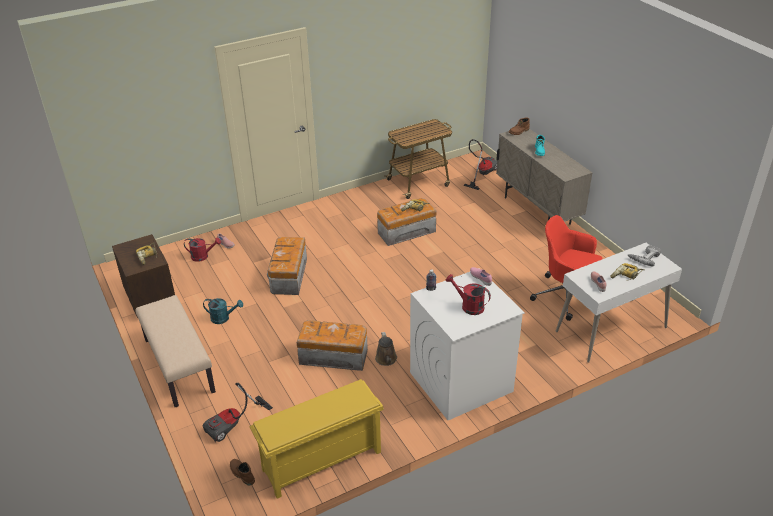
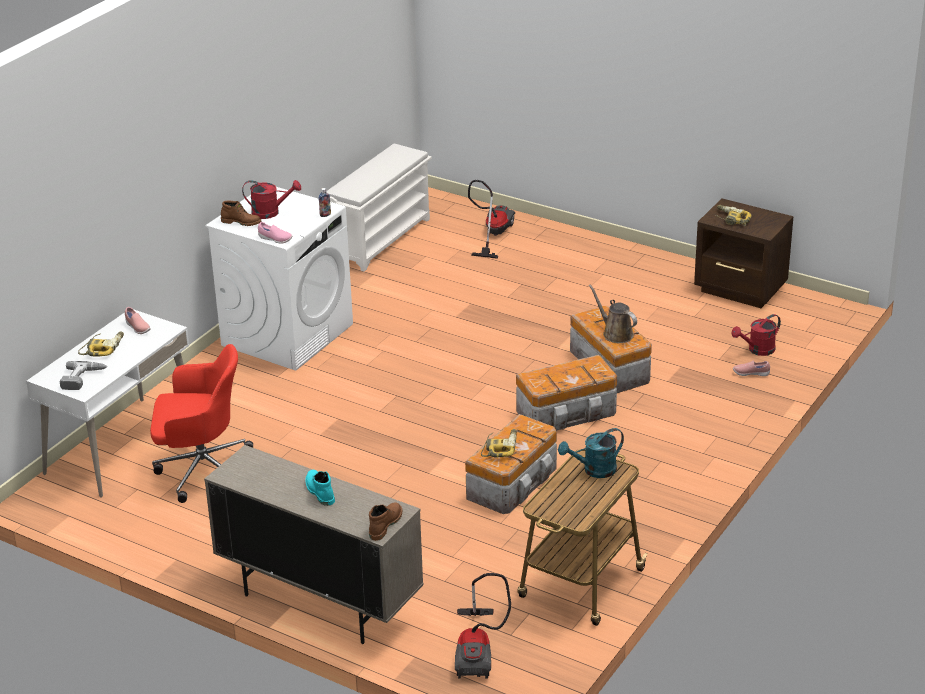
camera: 150 degrees right, 5 degrees down
beige bench [135,295,216,407] -> none
turquoise watering can [203,298,243,324] -> turquoise watering can moved to [558,428,624,478]
brown boot [230,459,255,485] -> brown boot moved to [221,201,261,226]
yellow shoe rack [250,379,384,499] -> white shoe rack [326,144,432,272]
storage box [297,320,368,371] -> storage box moved to [516,355,617,431]
brown watering can [375,332,397,366] -> brown watering can moved to [589,285,637,343]

